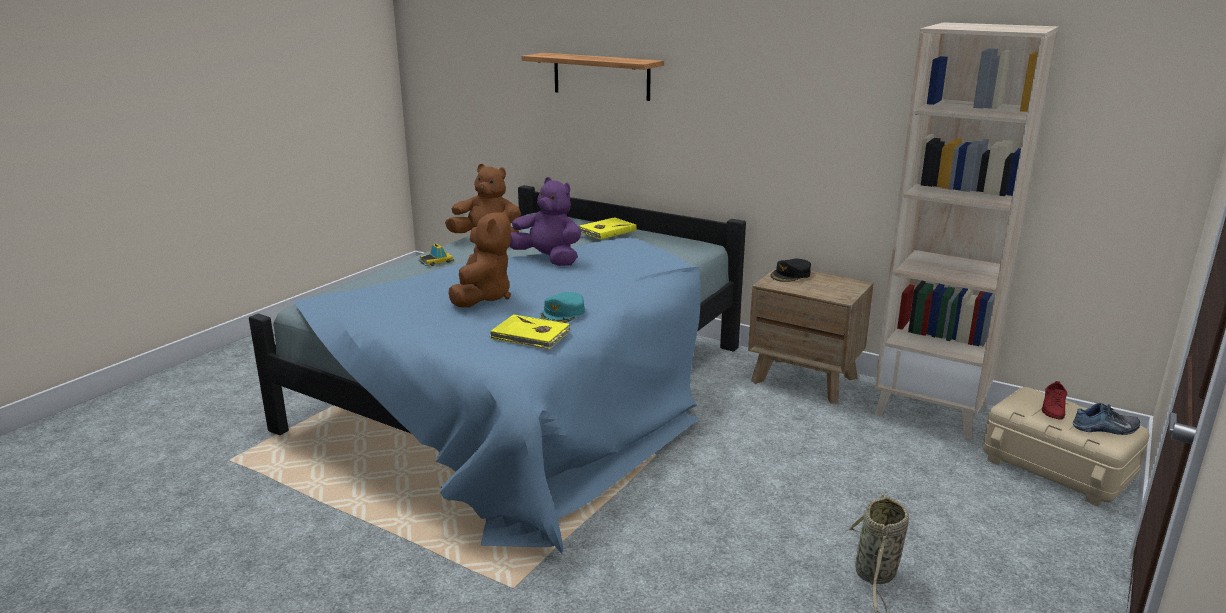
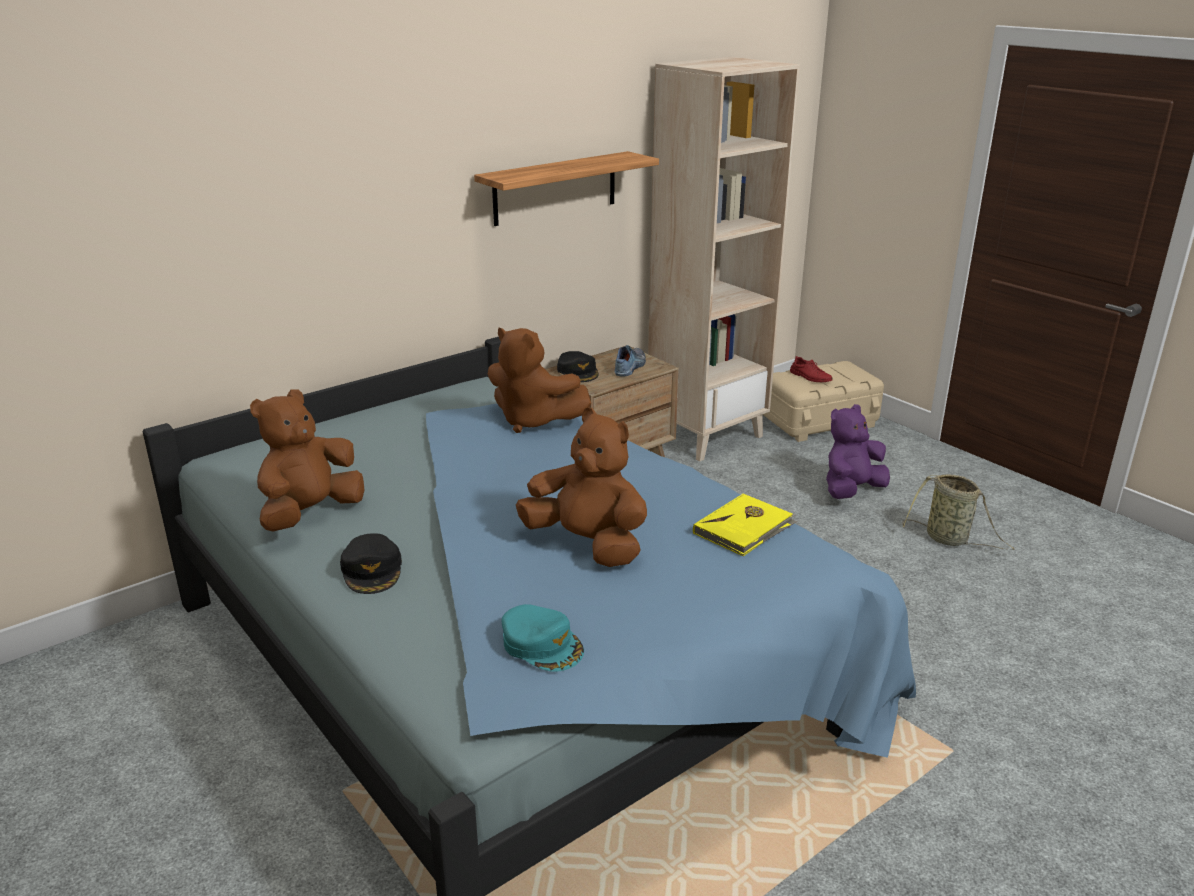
camera: 70 degrees left, 5 degrees up
toy car [419,244,454,266] -> black cap [340,533,402,594]
purple plush toy [509,177,581,266] -> purple plush toy moved to [826,404,890,499]
shelf [522,53,664,101] -> shelf moved to [474,151,659,226]
turquoise cap [540,292,585,323] -> turquoise cap moved to [502,604,584,672]
yellow book [579,217,636,239] -> none
shoe [1073,402,1140,435] -> shoe moved to [615,345,646,377]
none -> brown plush toy [488,328,591,433]

